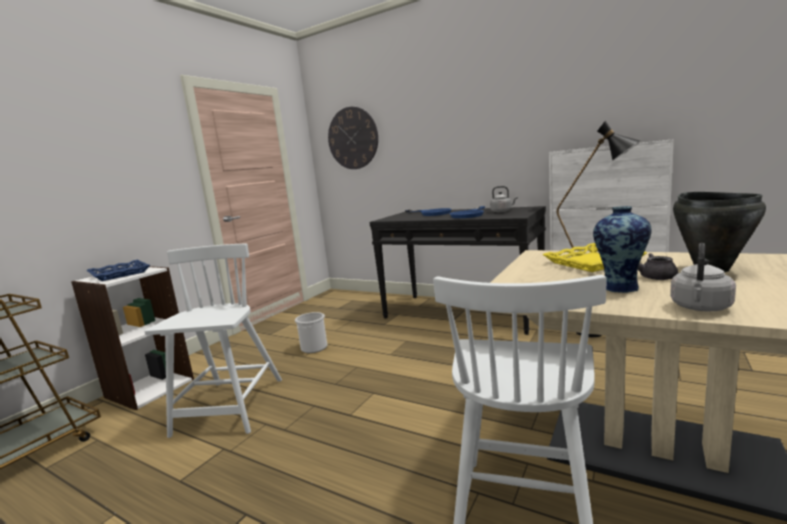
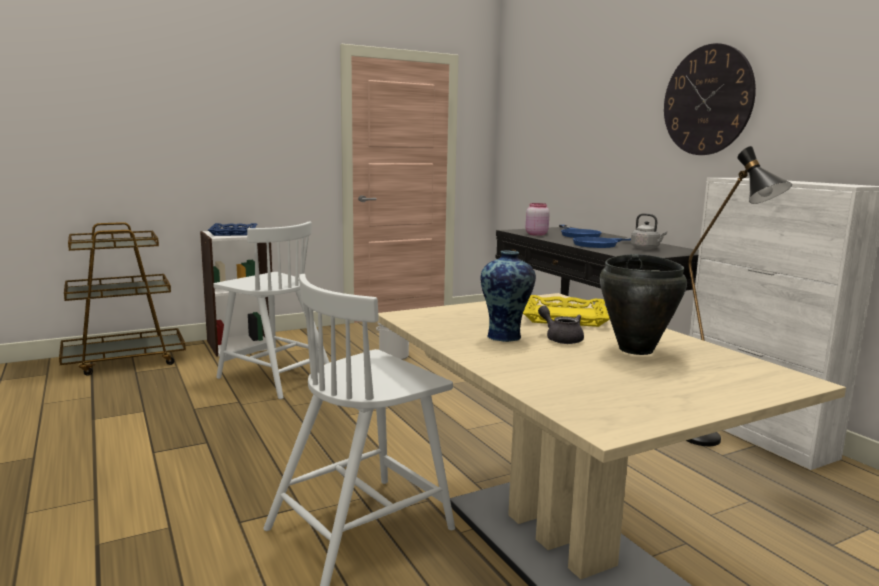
camera: 30 degrees right, 0 degrees up
white chair [144,244,282,438] -> white chair turned 90 degrees clockwise [213,222,330,399]
wall clock [328,107,378,169] -> wall clock moved to [664,43,756,155]
grey kettle [670,243,736,311] -> none
none -> pink jar [526,203,550,236]

